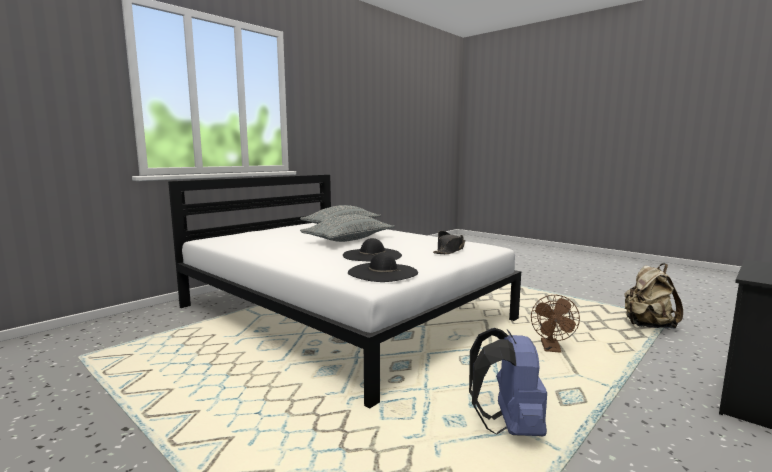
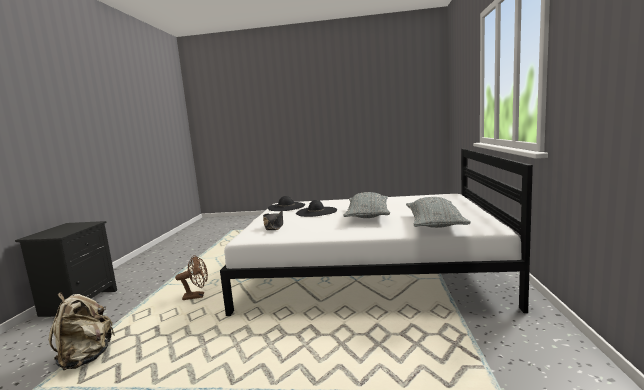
camera: 145 degrees right, 0 degrees up
blue backpack [469,328,547,436] -> none
brown fan [531,295,580,353] -> brown fan turned 105 degrees clockwise [175,255,208,300]

